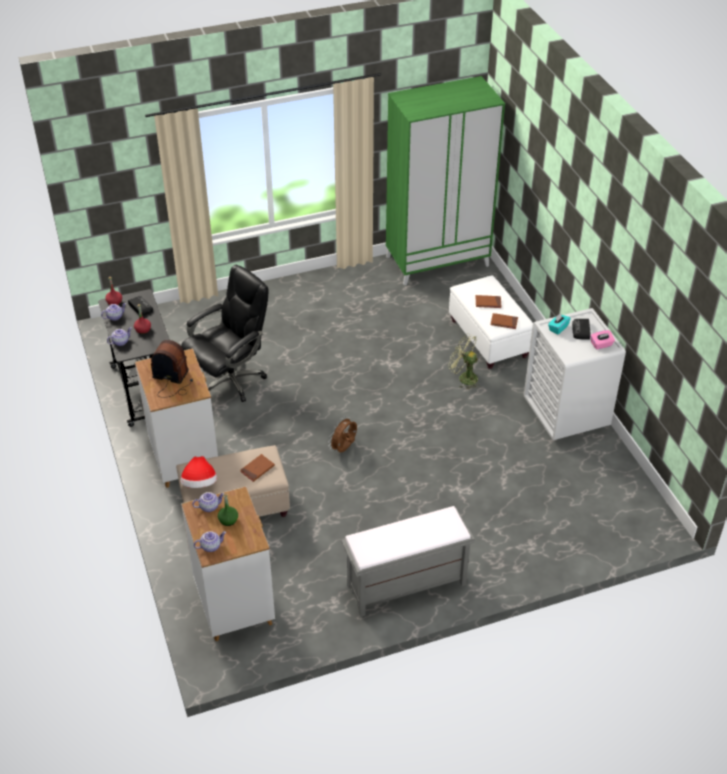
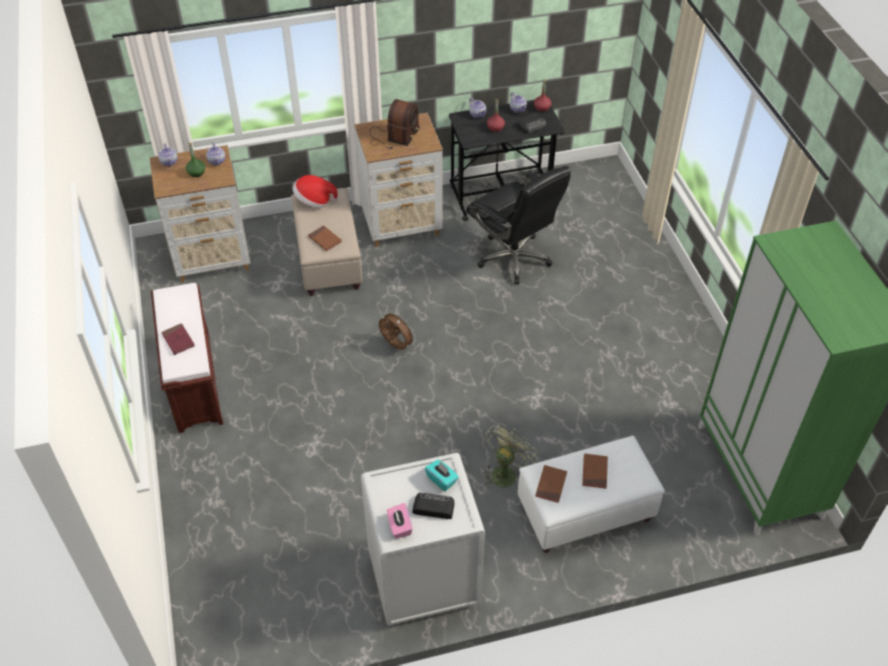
camera: 95 degrees right, 5 degrees up
grey bench [341,506,475,617] -> brown bench [151,283,223,433]
none -> red book [161,323,195,355]

